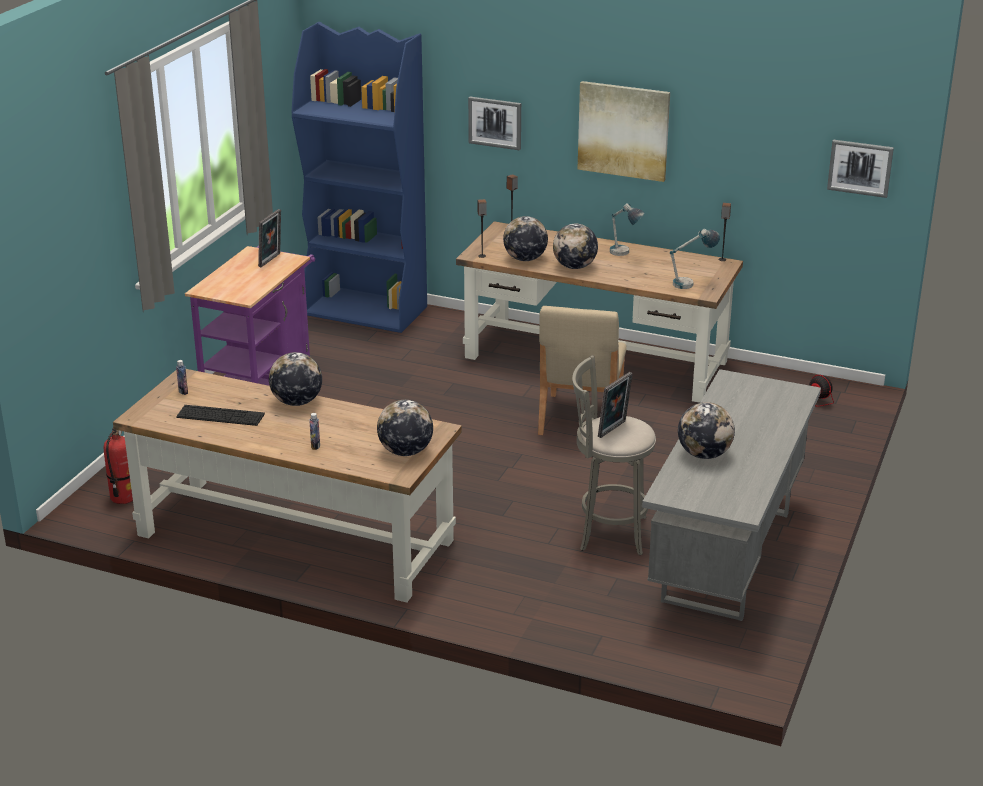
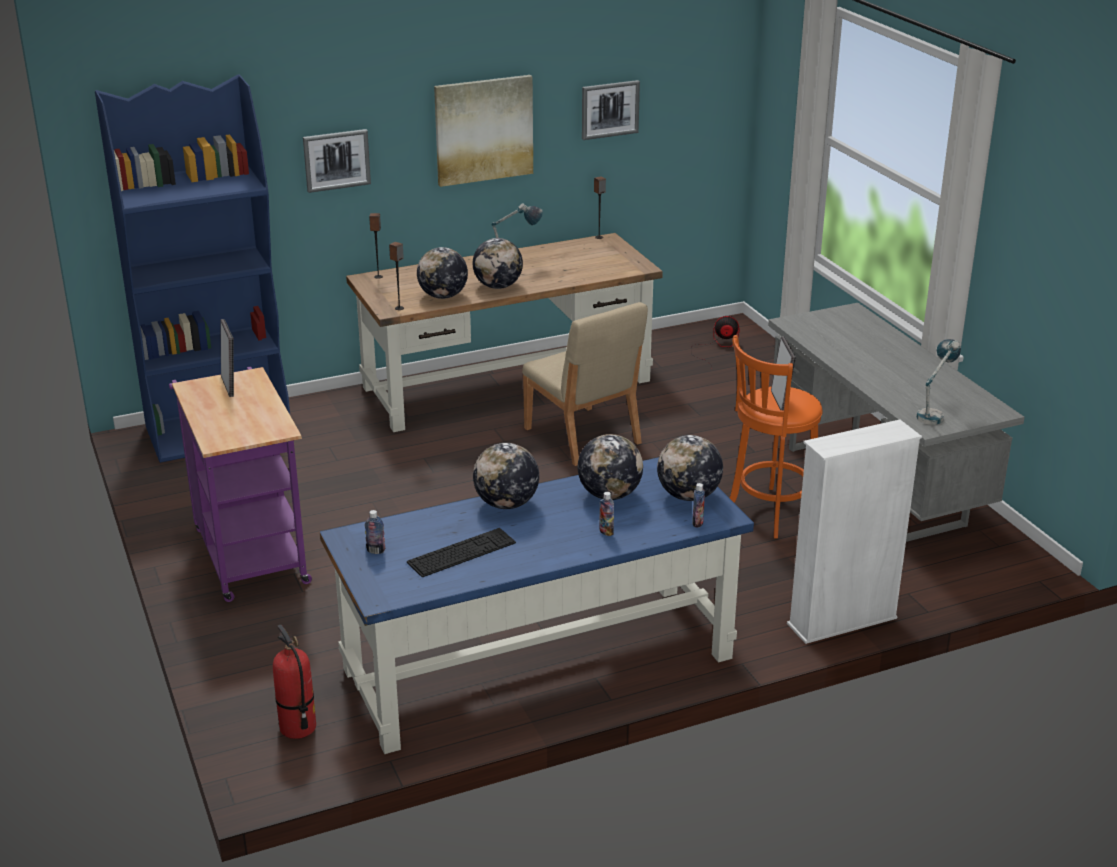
camera: 45 degrees left, 0 degrees up
brown desk [113,369,462,603] -> blue desk [319,457,754,754]
grey stool [572,355,656,555] -> orange stool [730,335,823,539]
table lamp [670,229,720,289] -> table lamp moved to [916,339,961,425]
globe [678,402,735,459] -> globe moved to [578,434,643,500]
picture [827,140,894,198] -> picture moved to [582,80,640,140]
none -> bottle [692,483,705,528]
none -> white bookcase [787,419,922,644]

